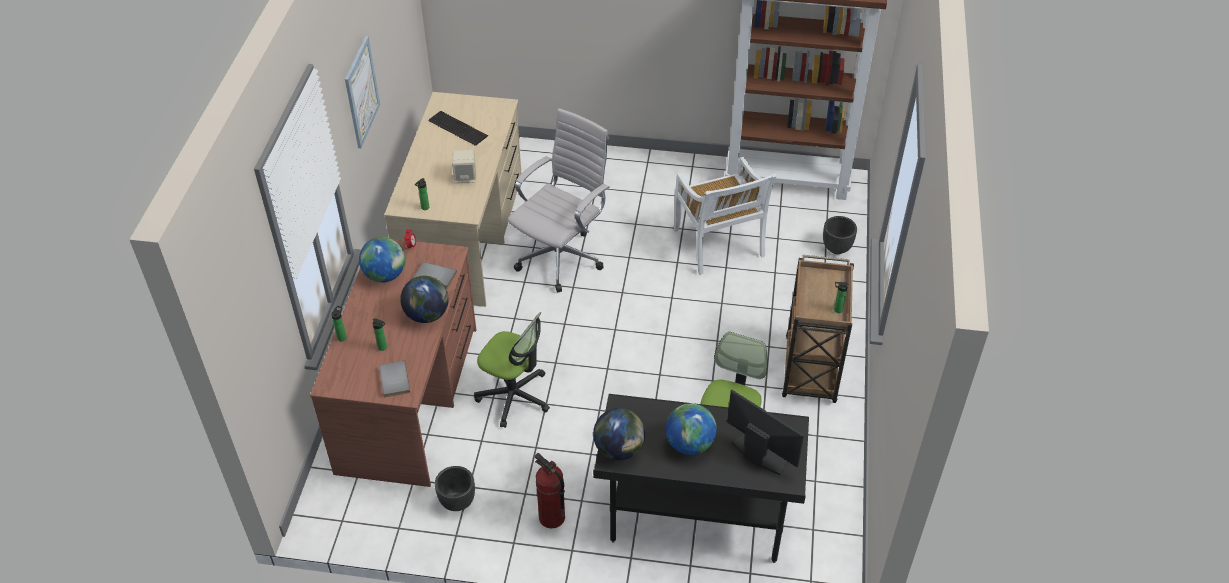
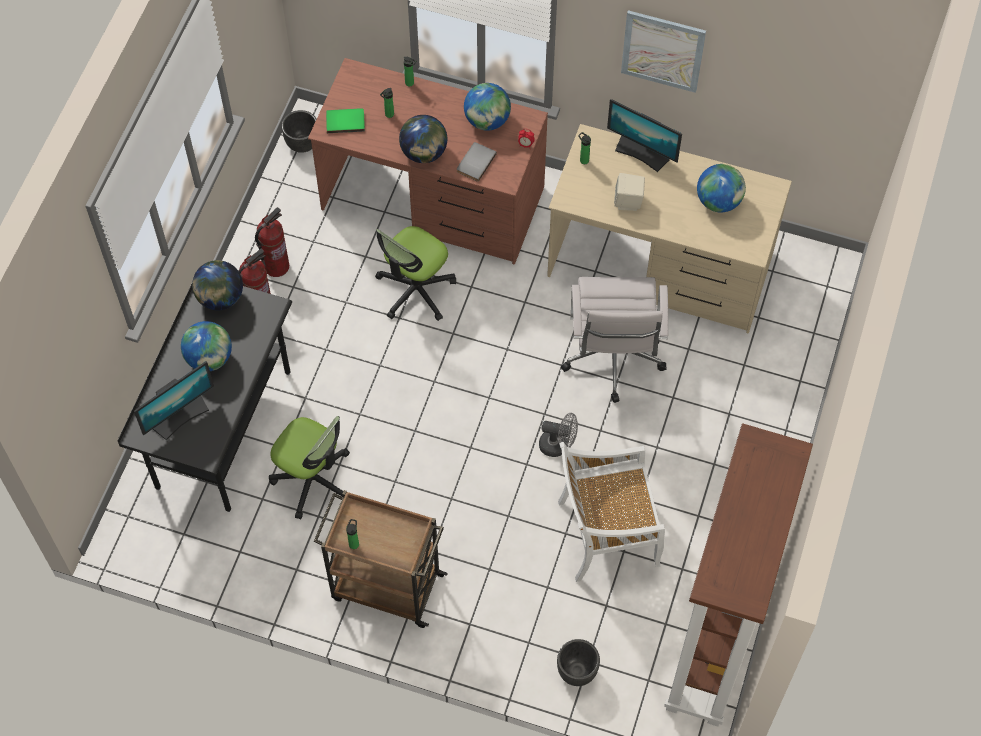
camera: 100 degrees right, 15 degrees up
grey book [379,360,410,398] -> green book [326,108,365,133]
keyboard [428,111,488,146] -> globe [697,164,746,212]
black planter [435,466,475,511] -> black planter moved to [282,110,316,153]
white office chair [508,108,610,293] -> white office chair turned 45 degrees clockwise [561,277,668,403]
none -> fire extinguisher [255,207,289,277]
none -> grey fan [539,413,578,457]
none -> monitor [607,99,682,172]

